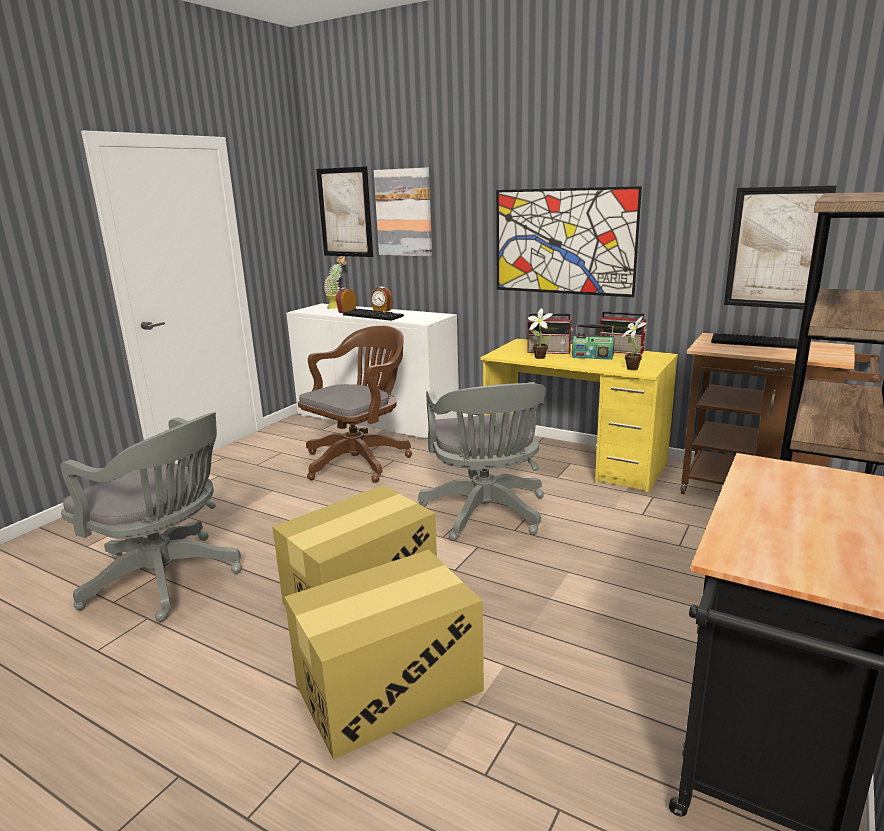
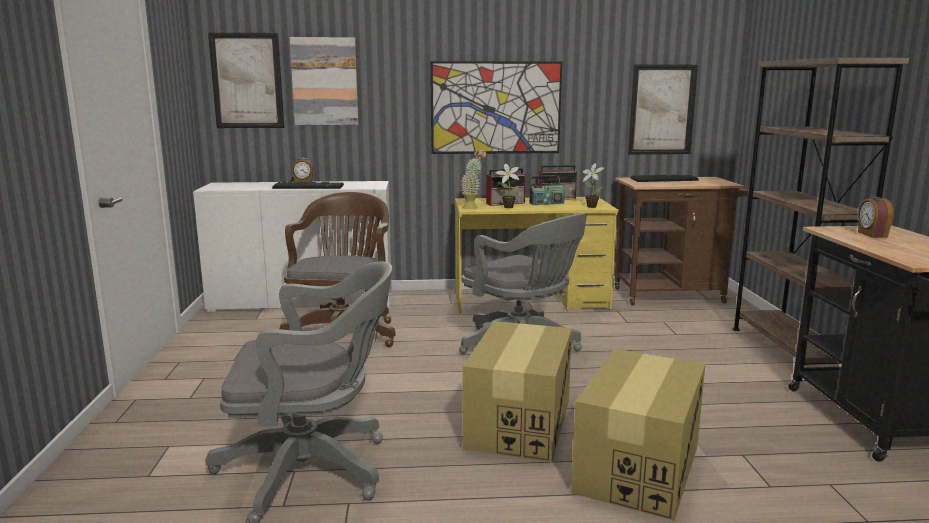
camera: 35 degrees left, 5 degrees down
potted plant [324,256,347,309] -> potted plant moved to [461,150,486,209]
alarm clock [336,288,356,313] -> alarm clock moved to [858,197,894,238]

